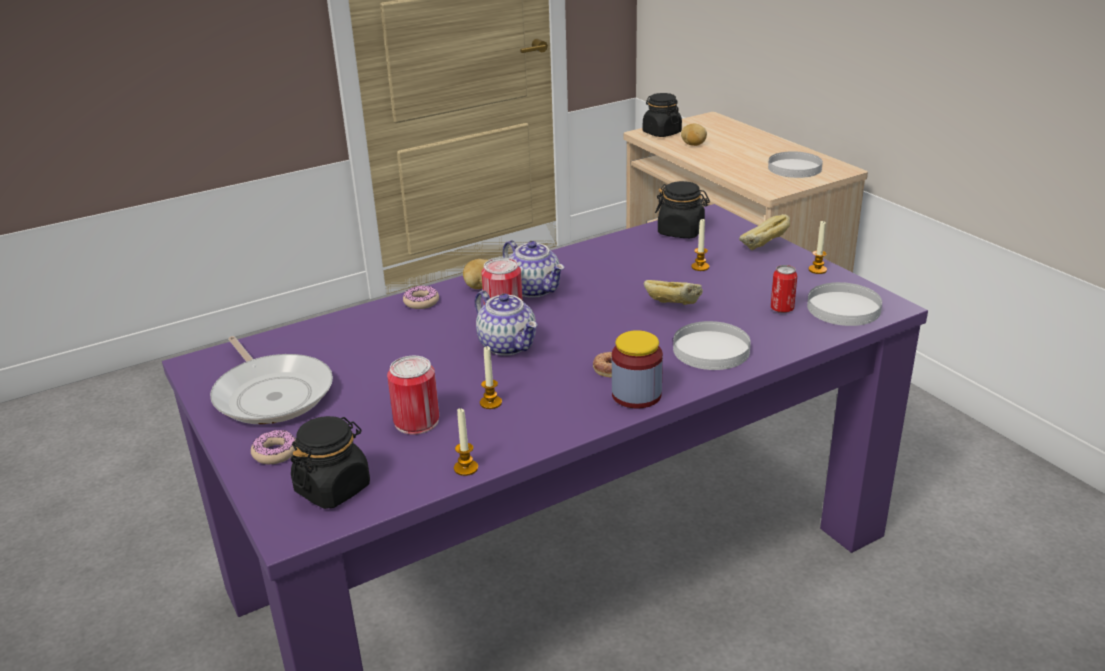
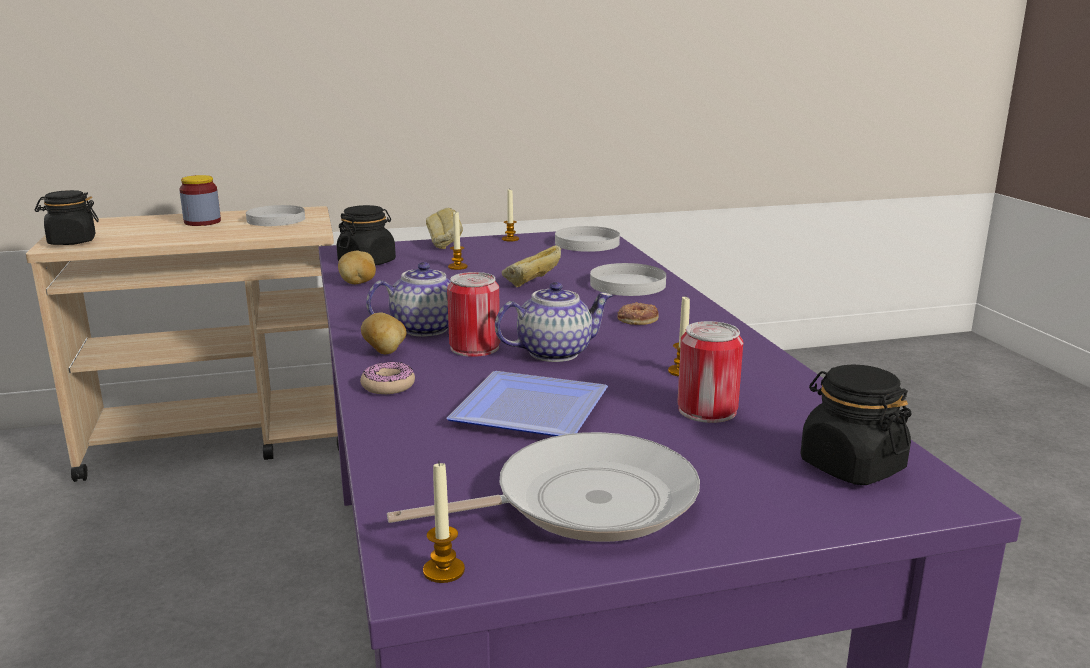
camera: 75 degrees left, 10 degrees down
donut [251,430,296,464] -> none
candle [454,408,478,476] -> candle moved to [423,462,465,583]
jar [612,330,663,408] -> jar moved to [179,175,221,226]
potato [681,124,707,146] -> potato moved to [338,250,376,284]
can [771,265,797,313] -> none
none -> plate [446,371,608,436]

